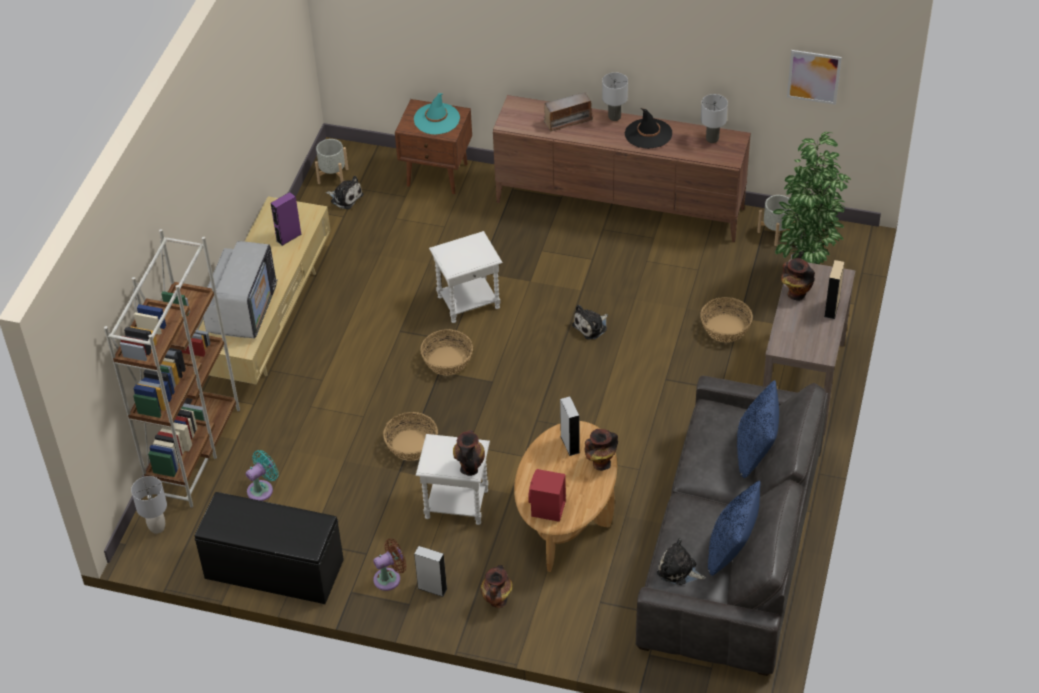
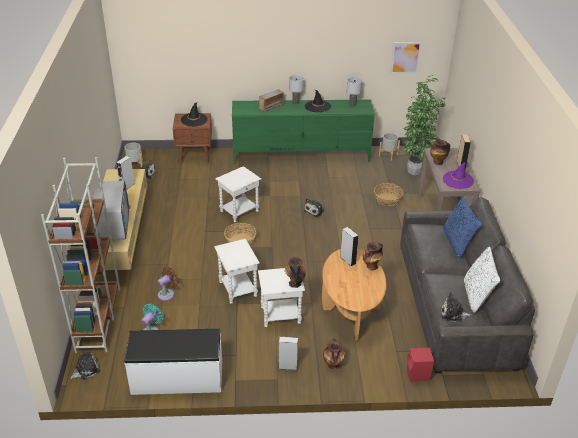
camera: 20 degrees left, 10 degrees down
grey table lamp [131,476,167,534] -> plush toy [70,350,100,379]
black bench [195,492,344,604] -> white bench [124,329,222,395]
purple speaker [270,192,302,246] -> grey speaker [116,156,135,189]
brown fan [373,539,406,591] -> brown fan moved to [157,267,178,301]
basket [383,412,438,461] -> white side table [214,239,260,303]
turquoise hat [414,93,460,135] -> black hat [181,102,207,127]
brown cabinet [493,95,751,242] -> green cabinet [232,100,375,164]
red speaker [528,469,566,522] -> red speaker moved to [407,348,434,382]
blue pillow [708,481,761,576] -> white pillow [464,246,500,313]
none -> purple hat [443,162,474,189]

